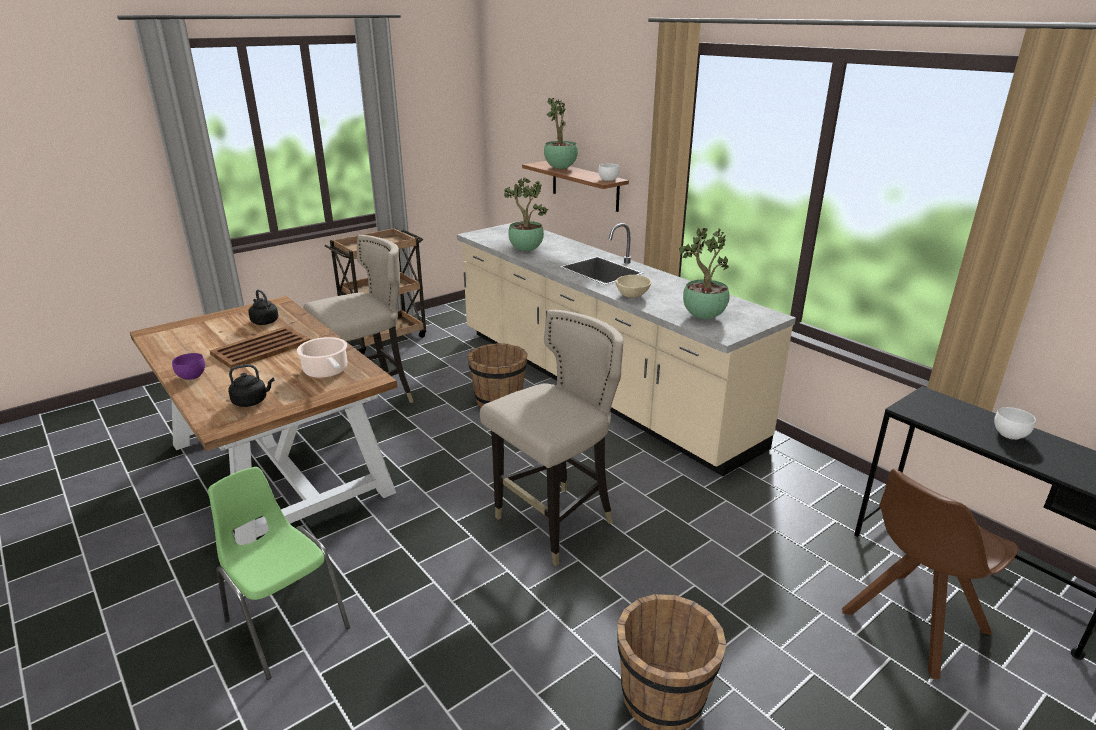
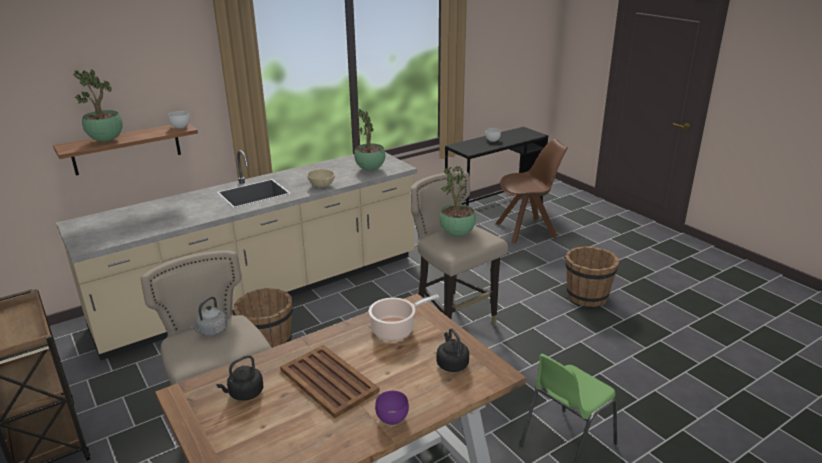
camera: 85 degrees left, 0 degrees up
potted plant [504,177,548,251] -> potted plant moved to [440,164,476,237]
brown chair [842,469,1019,679] -> brown chair turned 75 degrees counterclockwise [495,139,568,244]
none -> grey kettle [190,296,228,336]

